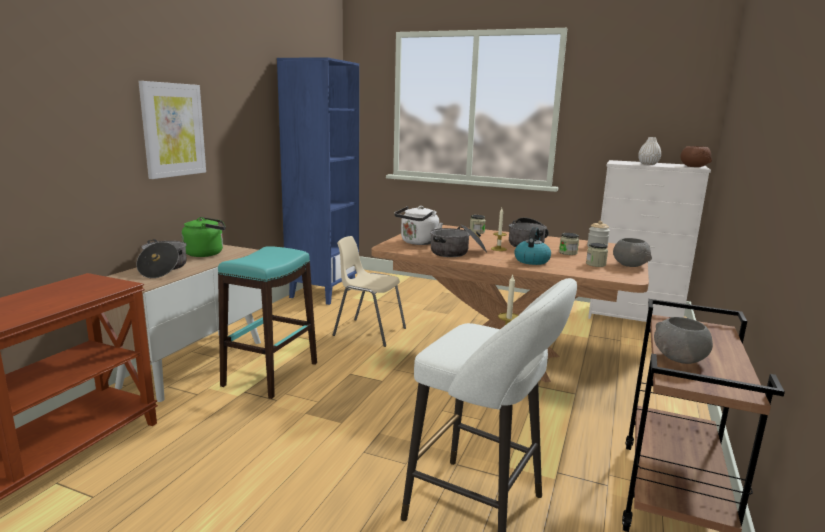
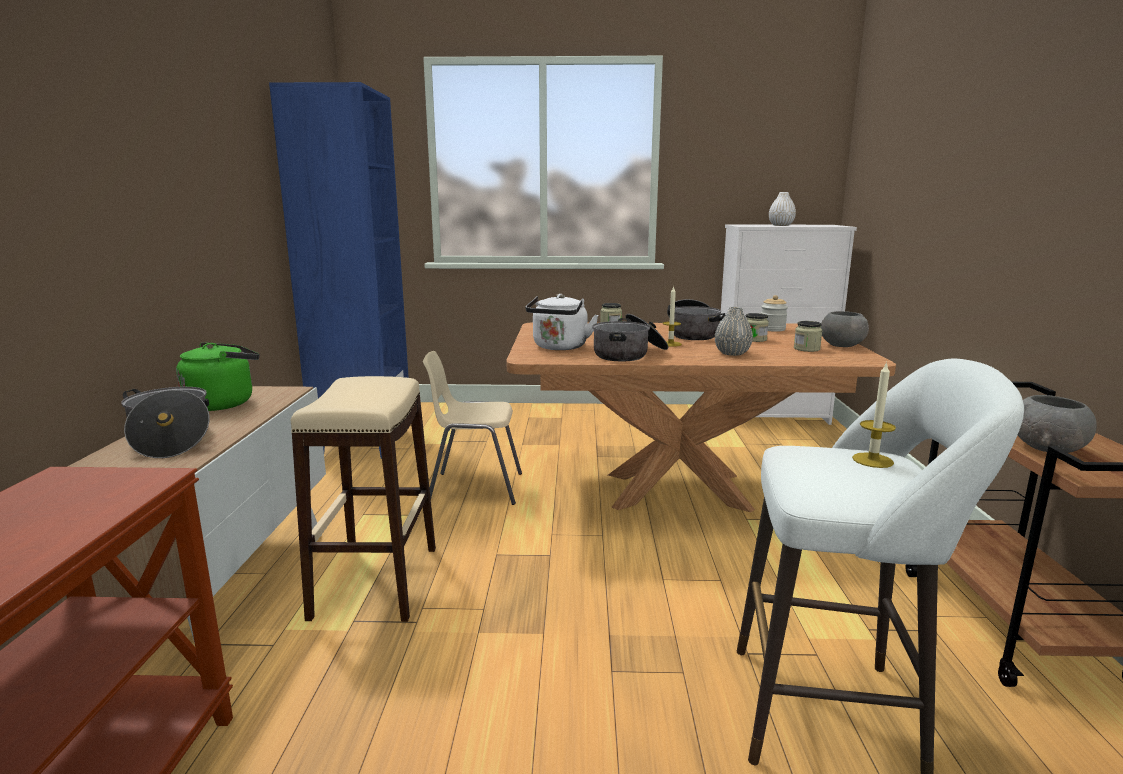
camera: 20 degrees left, 0 degrees up
picture [138,81,206,179] -> none
turquoise stool [218,246,317,399] -> beige stool [291,376,436,622]
kettle [514,227,551,265] -> grey vase [715,307,753,356]
brown bowl [680,146,712,167] -> none

